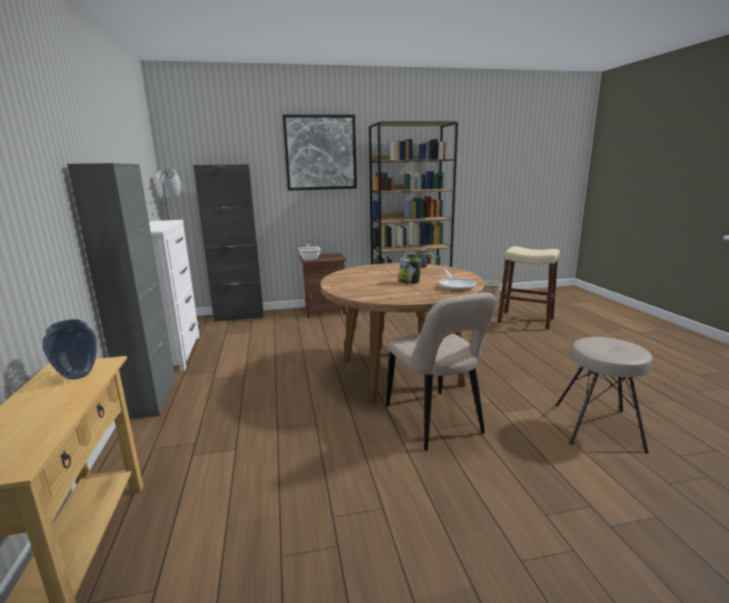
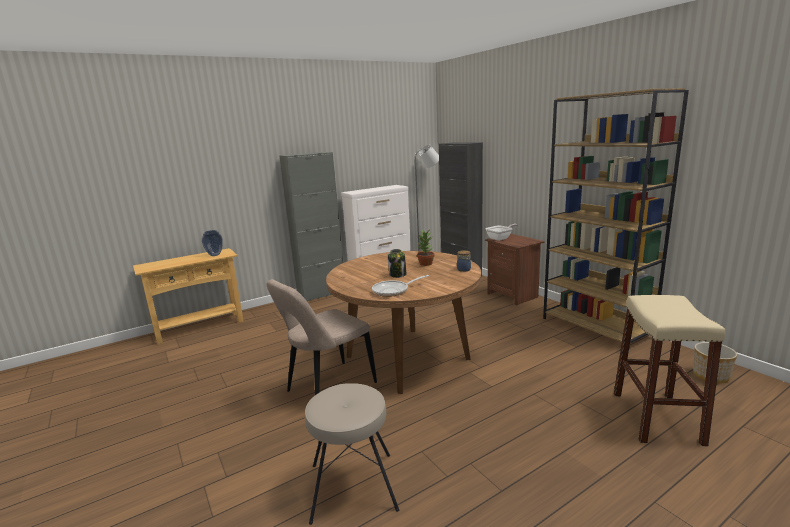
camera: 70 degrees right, 0 degrees up
picture [282,114,357,191] -> none
none -> potted plant [417,230,435,266]

